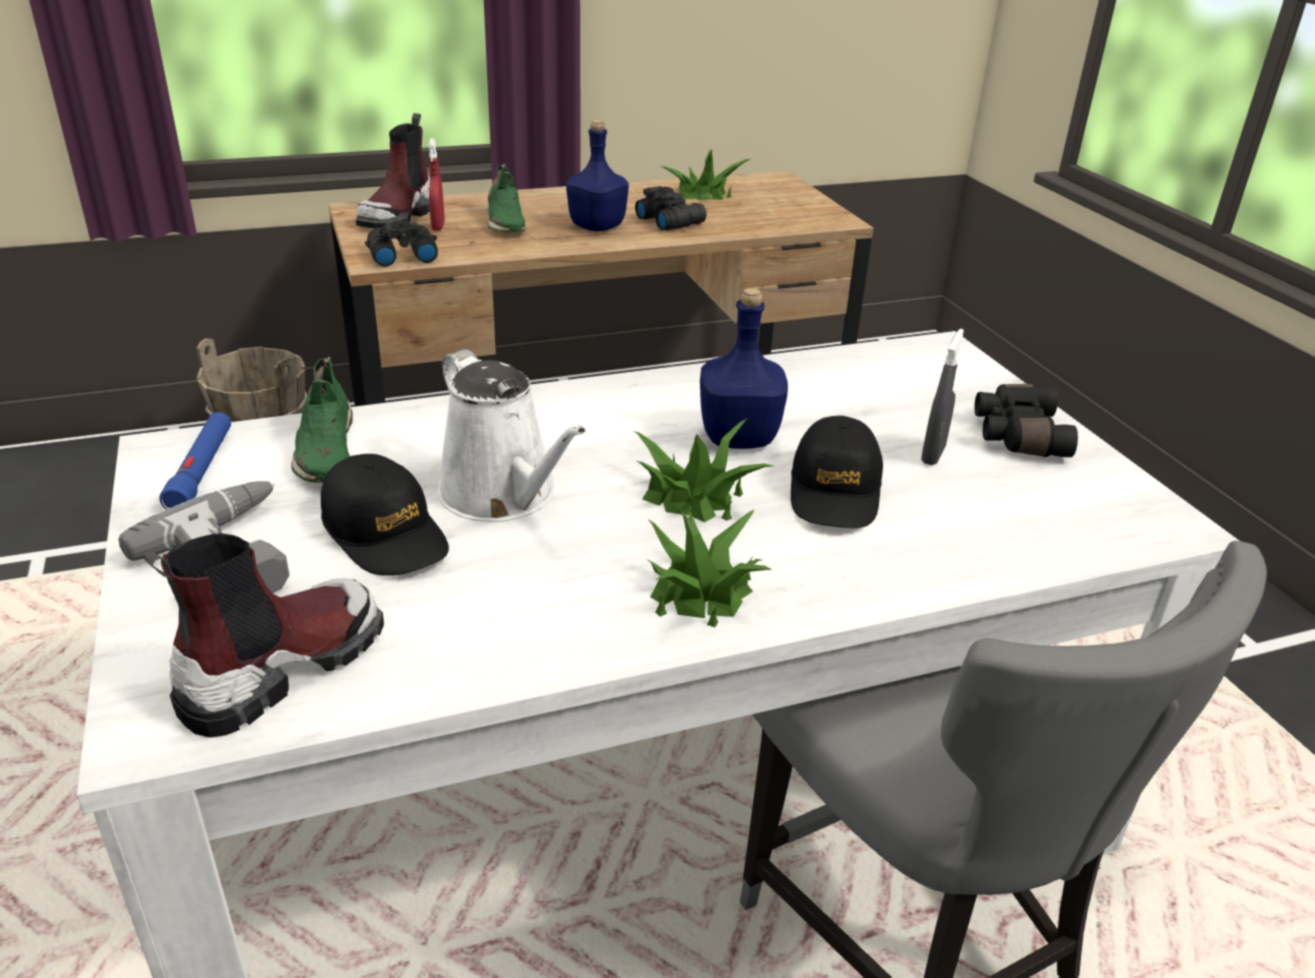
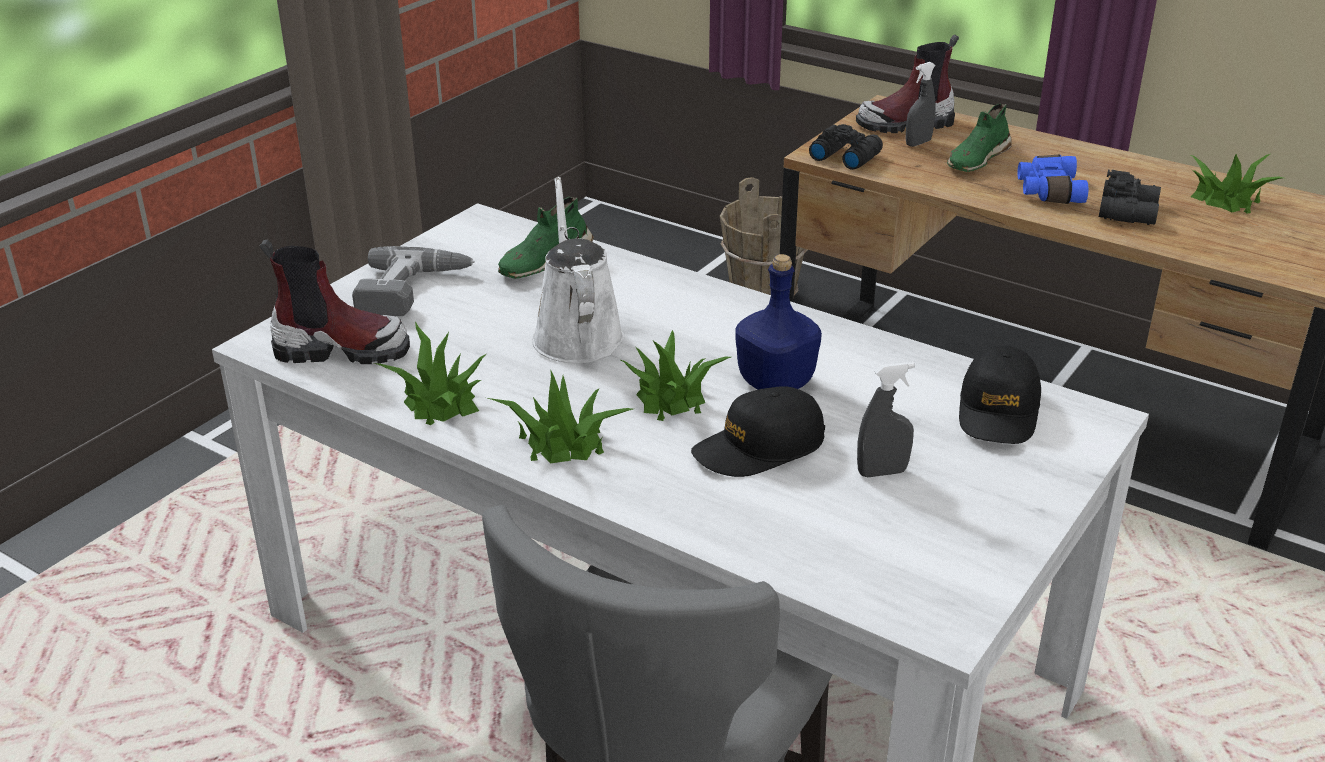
camera: 55 degrees right, 0 degrees up
blue flashlight [159,412,231,510] -> none
black cap [321,454,449,576] -> black cap moved to [959,345,1041,444]
red spray bottle [428,138,445,230] -> grey spray bottle [906,62,936,147]
white watering can [437,349,586,522] -> white watering can turned 150 degrees clockwise [532,177,624,363]
blue bottle [566,120,629,231] -> blue binoculars [1017,155,1088,204]
black binoculars [974,384,1078,457] -> none
none -> potted plant [374,322,486,425]

